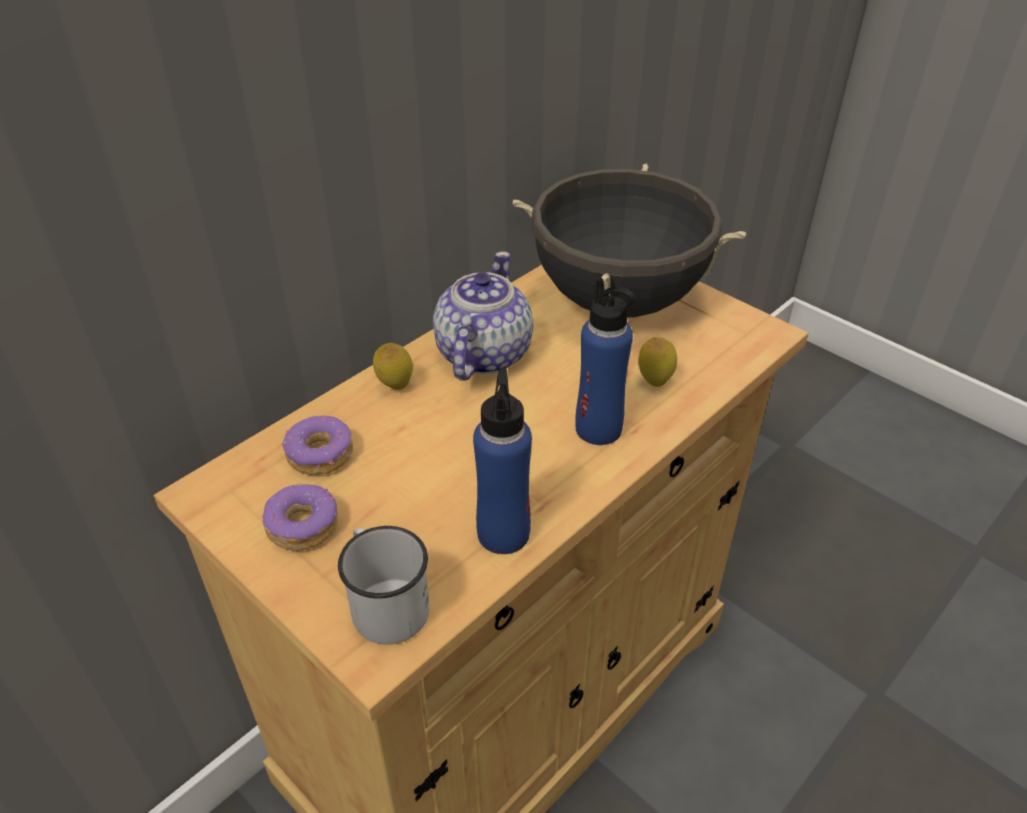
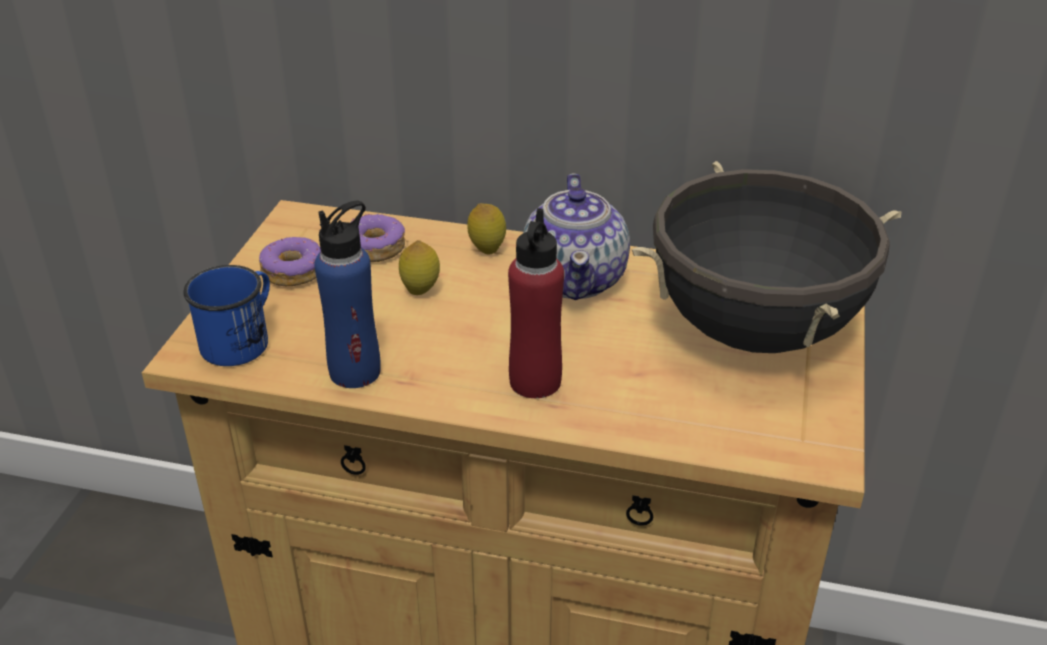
camera: 60 degrees right, 5 degrees down
white mug [338,526,429,645] -> blue mug [183,265,270,366]
teapot [433,251,533,381] -> teapot turned 105 degrees clockwise [523,173,630,300]
blue bottle [575,278,635,445] -> red bottle [508,208,564,398]
lemon [638,337,677,387] -> lemon moved to [399,240,440,295]

